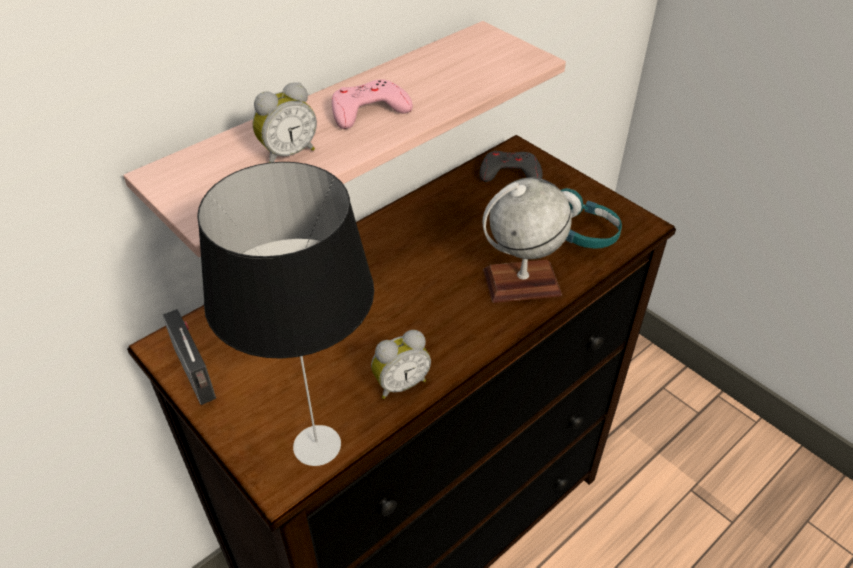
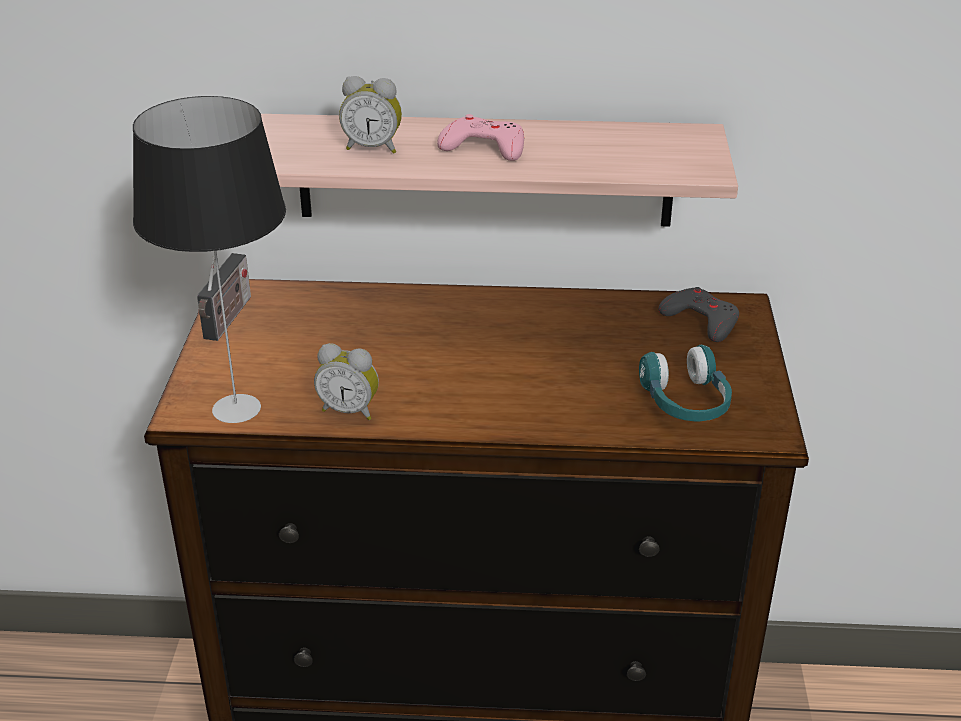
camera: 45 degrees right, 10 degrees down
globe [482,177,572,303] -> none

